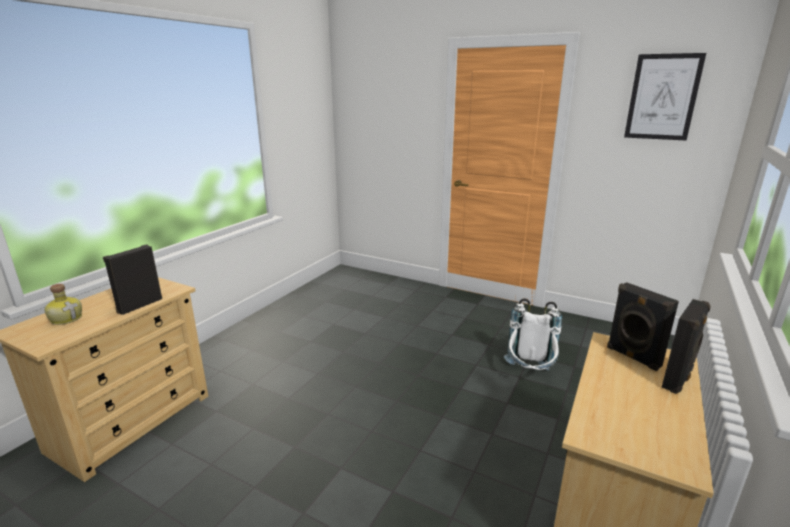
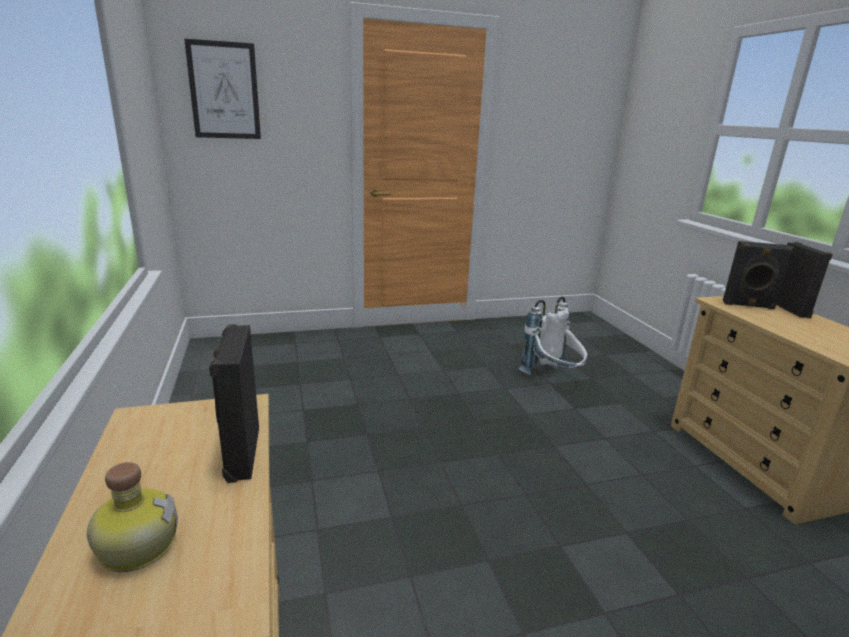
camera: 45 degrees left, 0 degrees up
picture [624,53,706,141] -> picture moved to [184,39,261,139]

